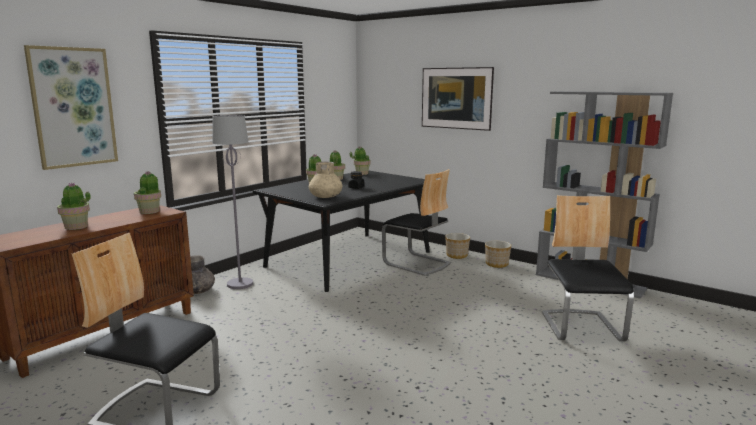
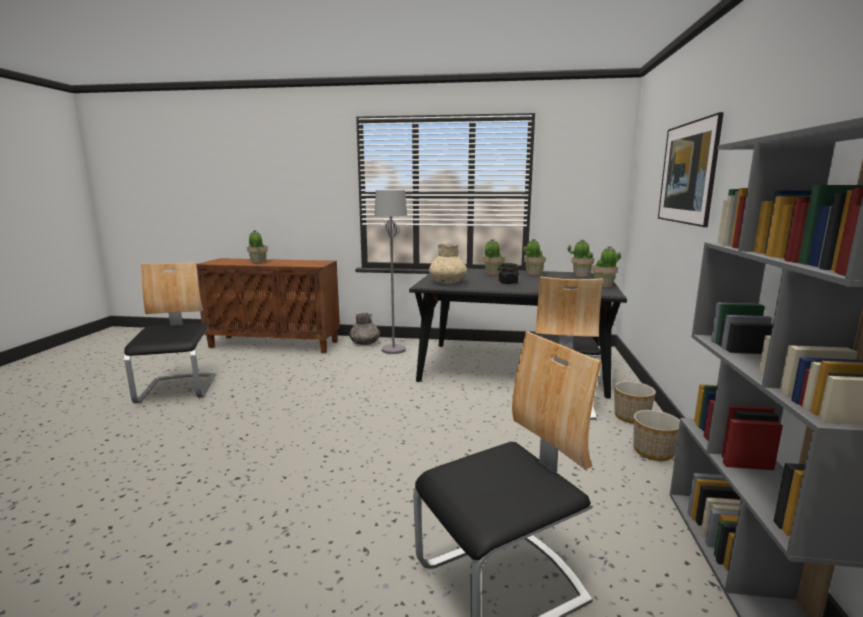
camera: 60 degrees right, 0 degrees up
picture [24,45,118,170] -> none
potted plant [134,171,161,214] -> potted plant moved to [592,246,621,287]

